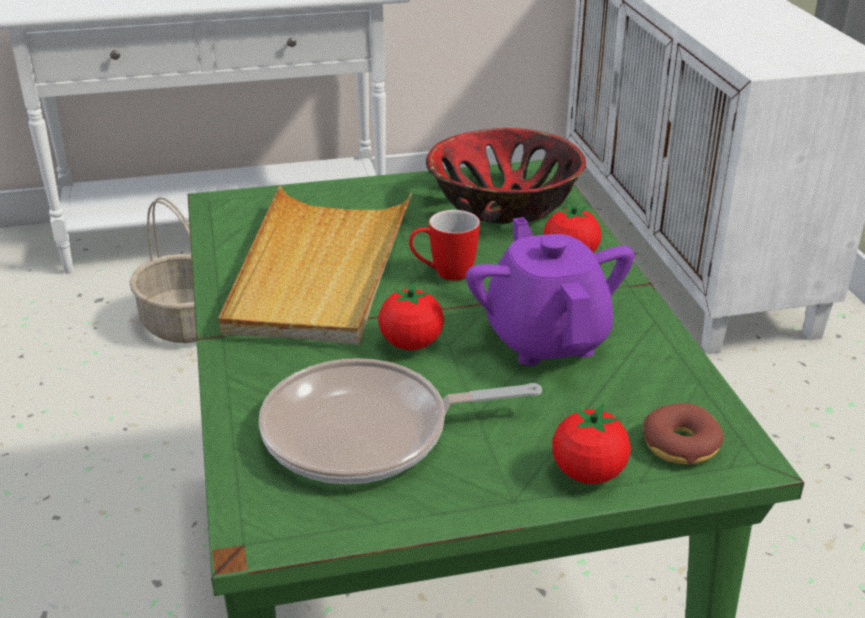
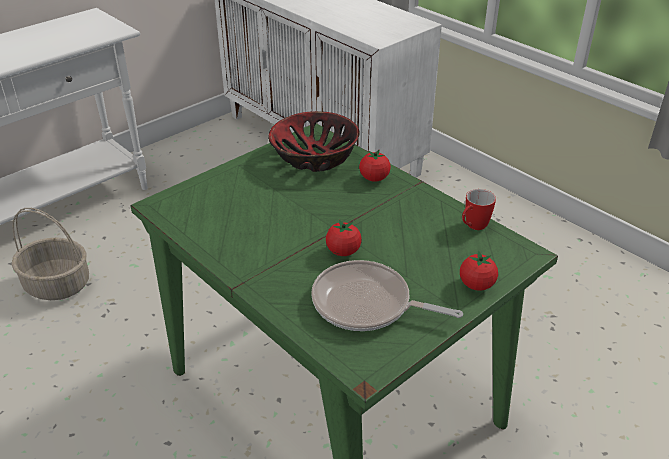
camera: 30 degrees left, 5 degrees up
beige tray [218,186,412,345] -> none
frying pan [259,358,542,484] -> frying pan turned 60 degrees clockwise [311,260,463,331]
mug [409,210,480,281] -> mug moved to [462,189,496,230]
purple teapot [466,217,634,366] -> none
donut [644,403,724,465] -> none

